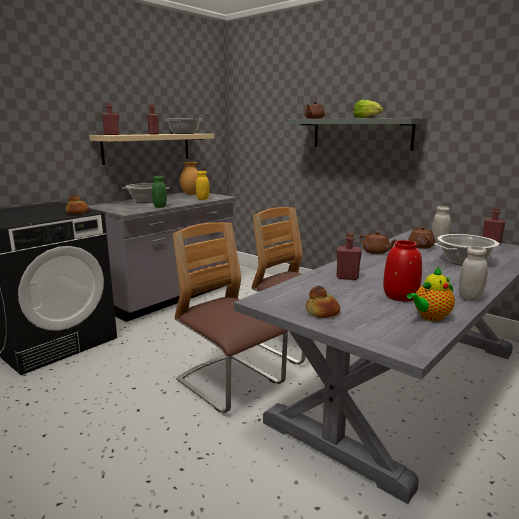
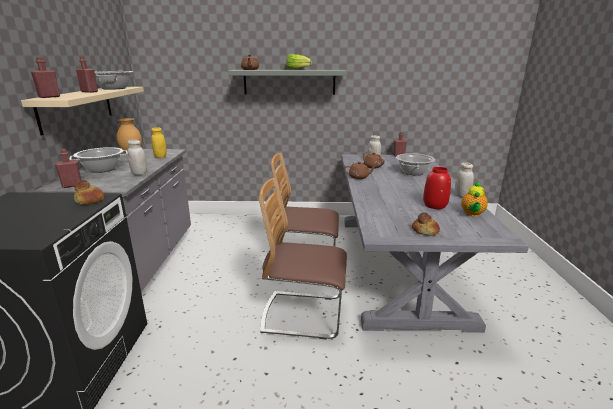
camera: 40 degrees left, 5 degrees up
green jar [152,175,167,208] -> white jar [127,140,147,175]
red bottle [337,232,362,280] -> red bottle moved to [55,149,81,188]

